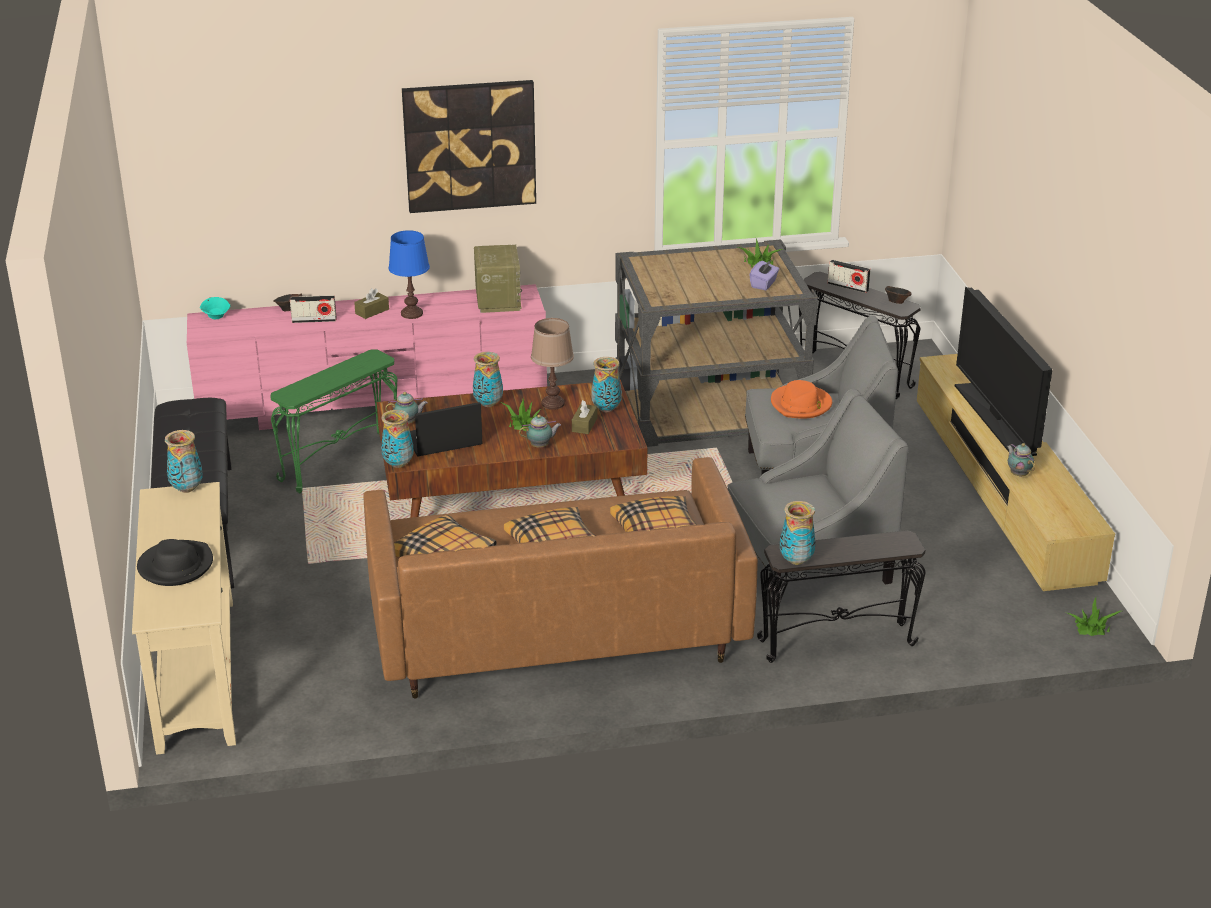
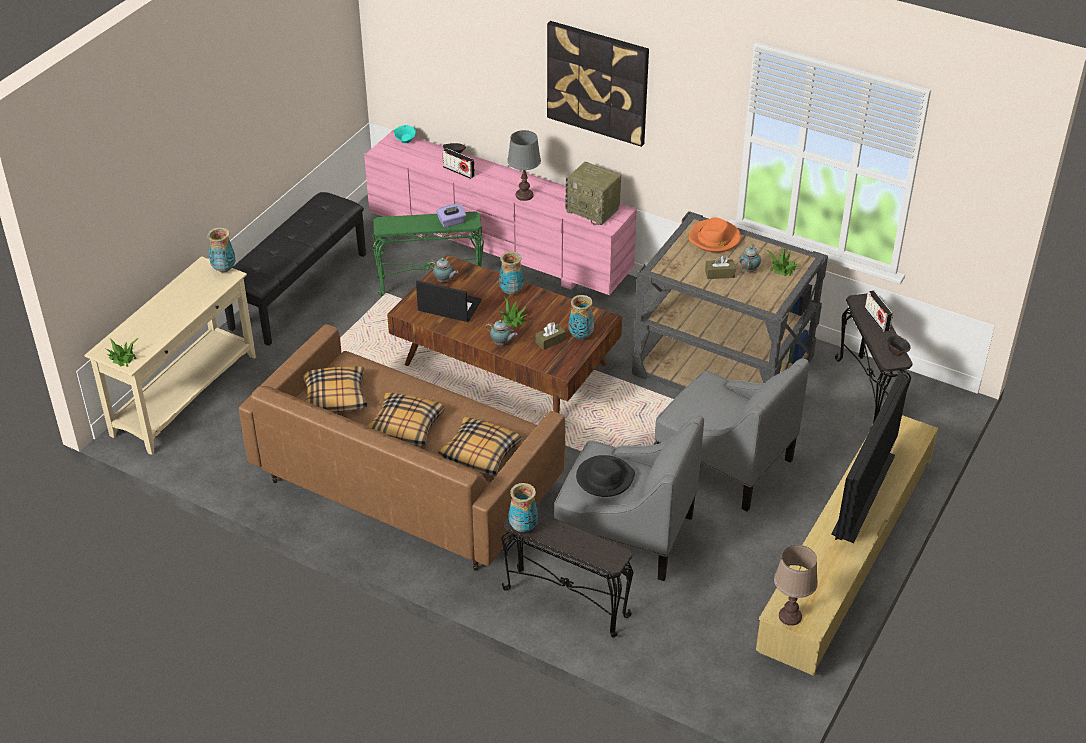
camera: 40 degrees right, 10 degrees up
black hat [137,539,213,586] -> black hat moved to [576,455,635,497]
brown tissue box [354,288,389,319] -> brown tissue box moved to [705,256,736,279]
vase [381,410,413,468] -> none
blue table lamp [388,230,430,319] -> grey table lamp [507,130,541,201]
radio [474,245,522,313] -> radio turned 90 degrees clockwise [565,162,621,225]
brown table lamp [531,318,574,410] -> brown table lamp moved to [774,545,818,626]
purple tissue box [749,260,779,290] -> purple tissue box moved to [436,204,466,228]
orange hat [771,380,832,419] -> orange hat moved to [689,217,741,253]
teapot [1007,443,1035,477] -> teapot moved to [739,245,761,272]
potted plant [1068,597,1121,636] -> potted plant moved to [106,338,138,367]

